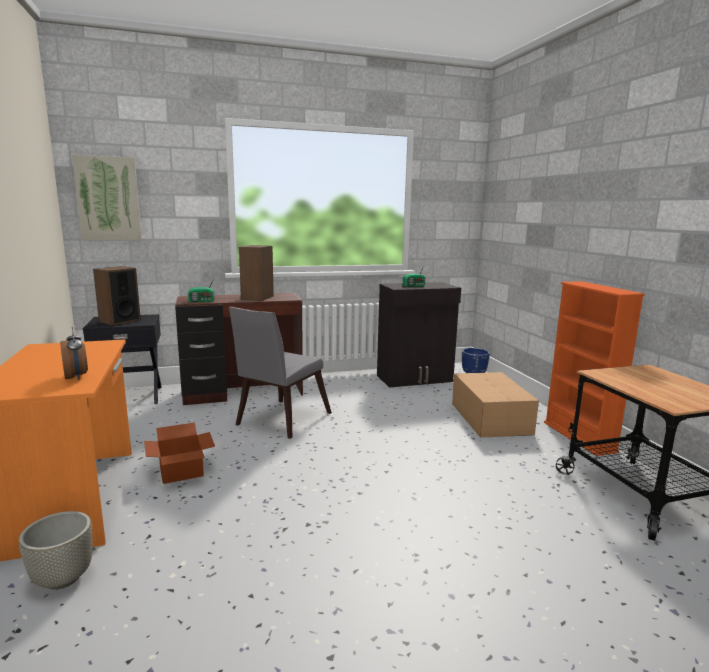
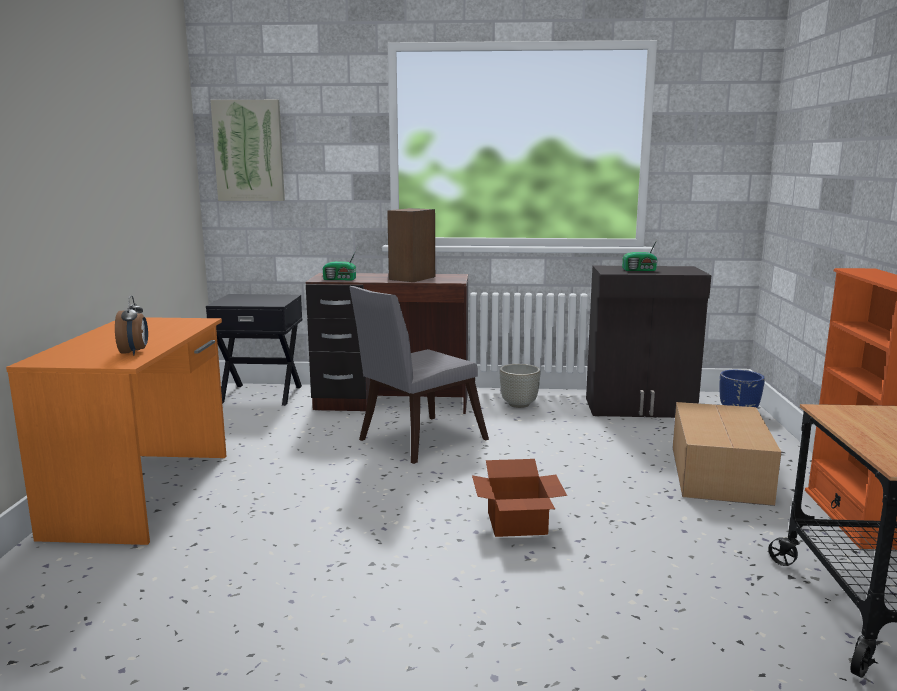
camera: 20 degrees right, 0 degrees up
grey planter [19,511,93,590] -> grey planter moved to [500,364,540,408]
speaker [93,266,141,325] -> none
cardboard box [144,422,215,484] -> cardboard box moved to [472,459,567,537]

